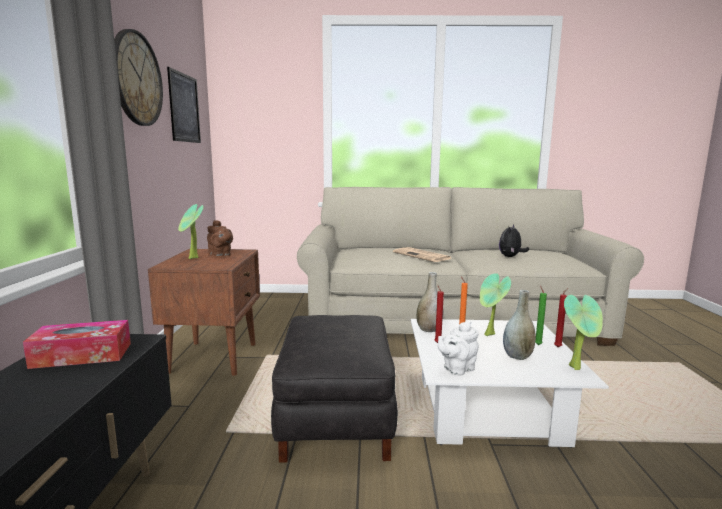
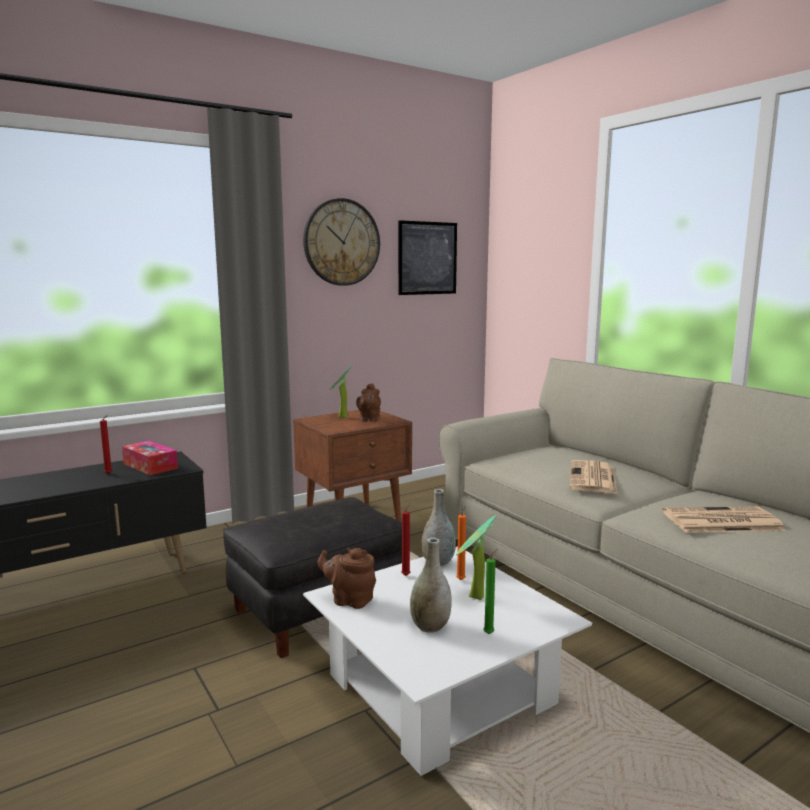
camera: 55 degrees right, 0 degrees up
white teapot [438,321,479,376] -> brown teapot [317,548,376,609]
plush toy [499,224,529,257] -> newspaper [662,506,786,533]
red candle [554,288,568,347] -> red candle moved to [100,415,112,474]
potted plant [564,295,603,370] -> none

